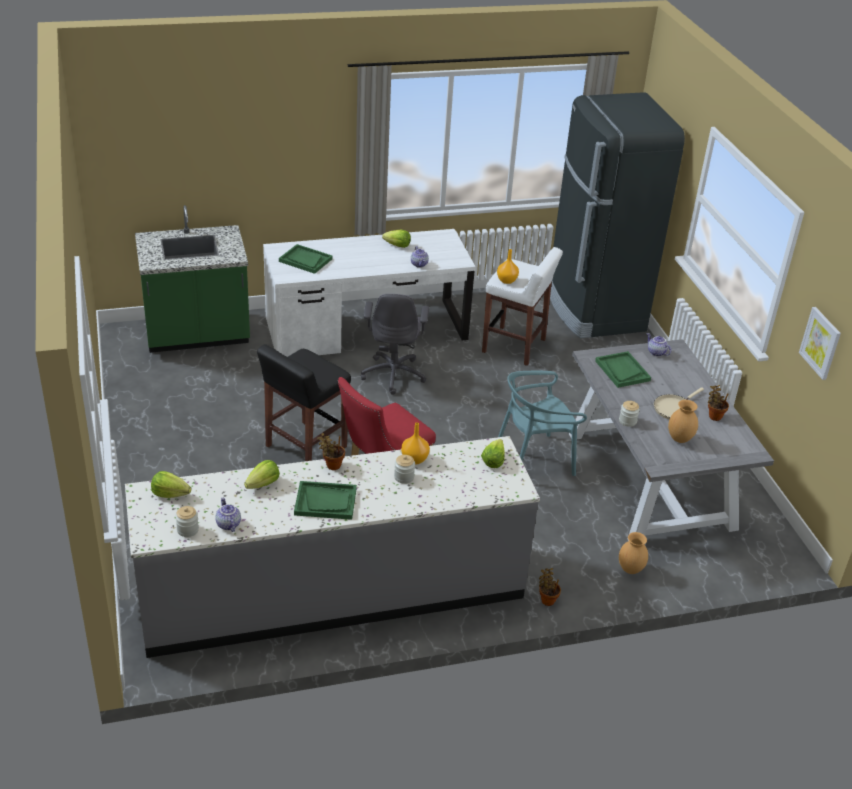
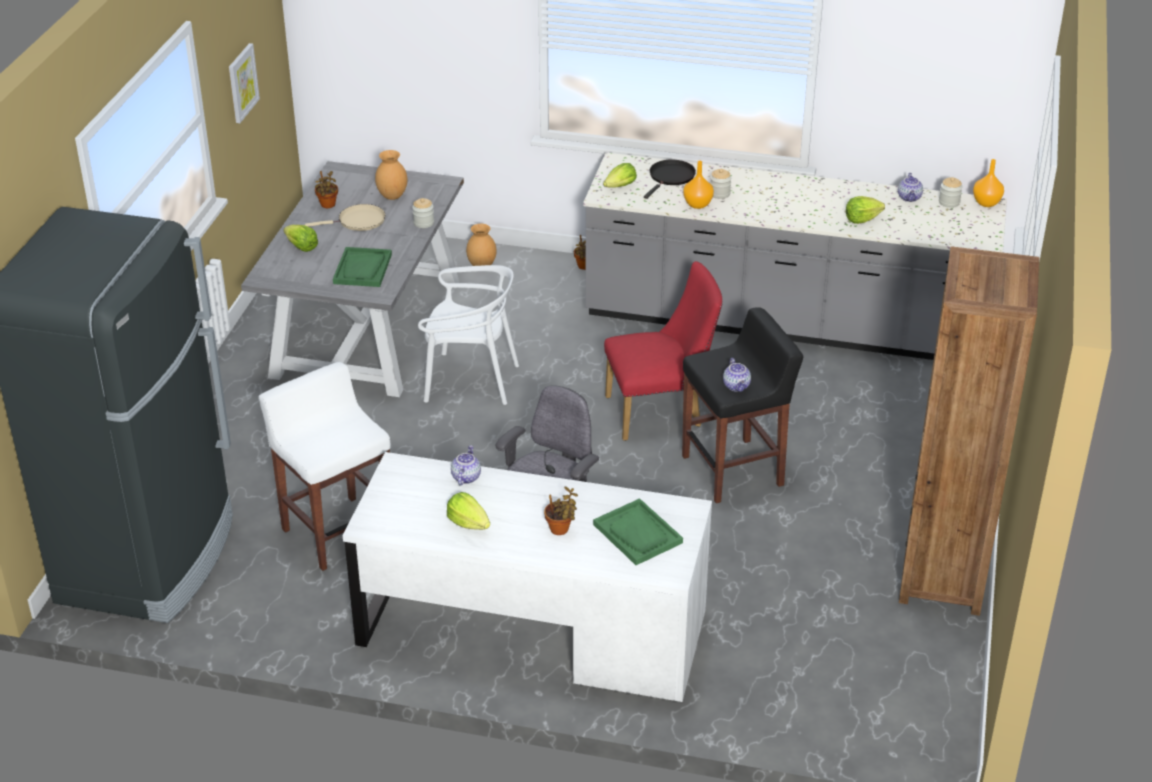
camera: 150 degrees left, 0 degrees up
green counter [135,205,250,353] -> none
lettuce [151,471,192,498] -> lettuce moved to [284,225,318,252]
green tray [294,481,357,520] -> none
potted plant [317,433,345,470] -> potted plant moved to [544,487,578,535]
orange vase [497,249,519,284] -> orange vase moved to [973,159,1004,207]
turquoise chair [498,371,587,476] -> white chair [418,265,519,405]
teapot [647,333,671,356] -> teapot moved to [723,358,751,392]
none -> black frying pan [644,159,696,199]
none -> brown bookcase [899,246,1039,616]

